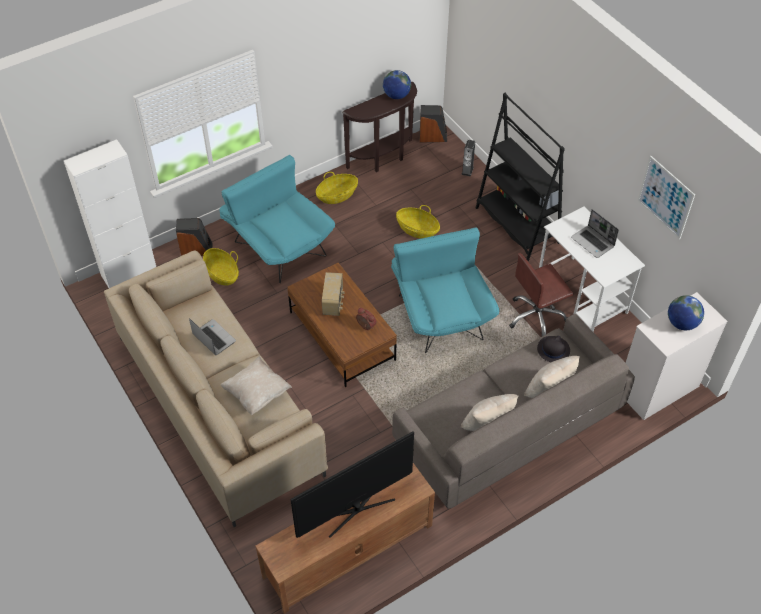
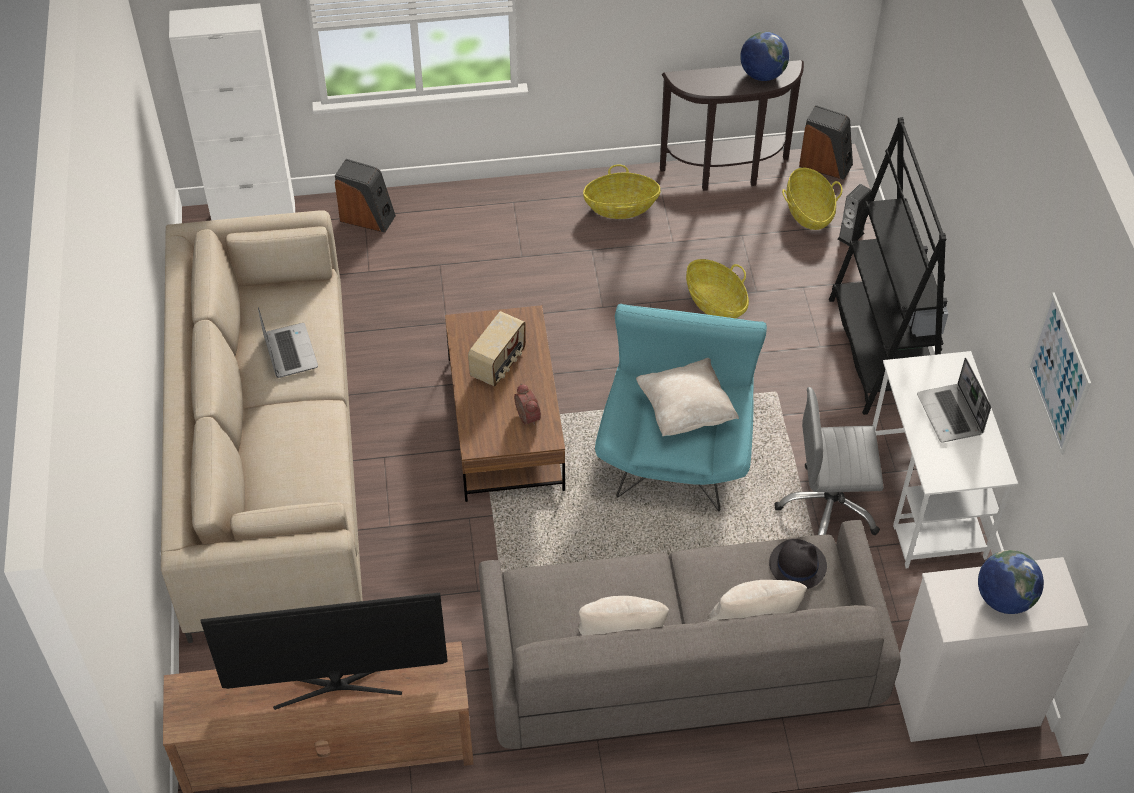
camera: 25 degrees right, 0 degrees up
basket [203,248,239,285] -> basket moved to [782,168,842,230]
turquoise armchair [219,155,335,283] -> none
beige pillow [221,356,292,415] -> beige pillow moved to [636,358,739,436]
brown office chair [509,253,573,336] -> grey office chair [774,387,884,535]

